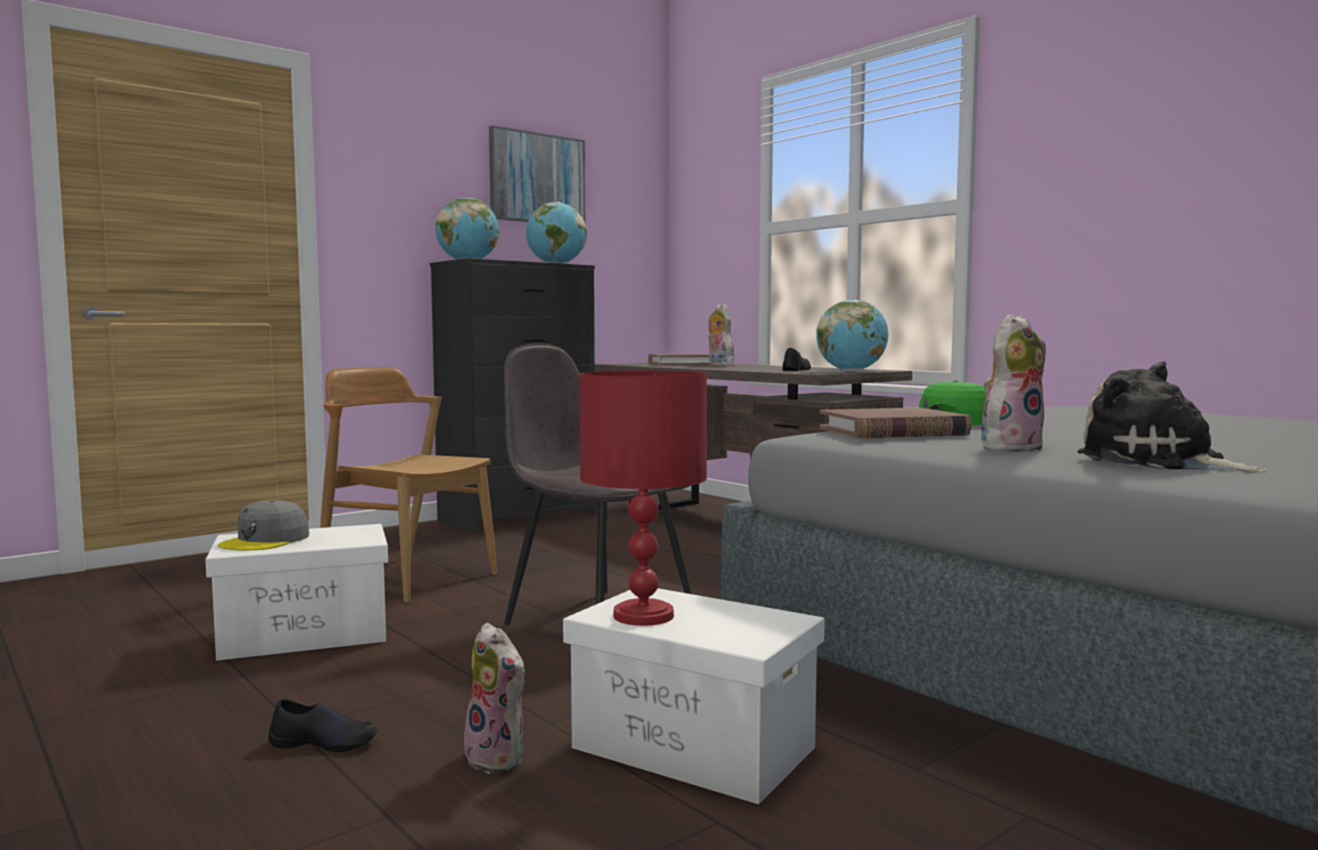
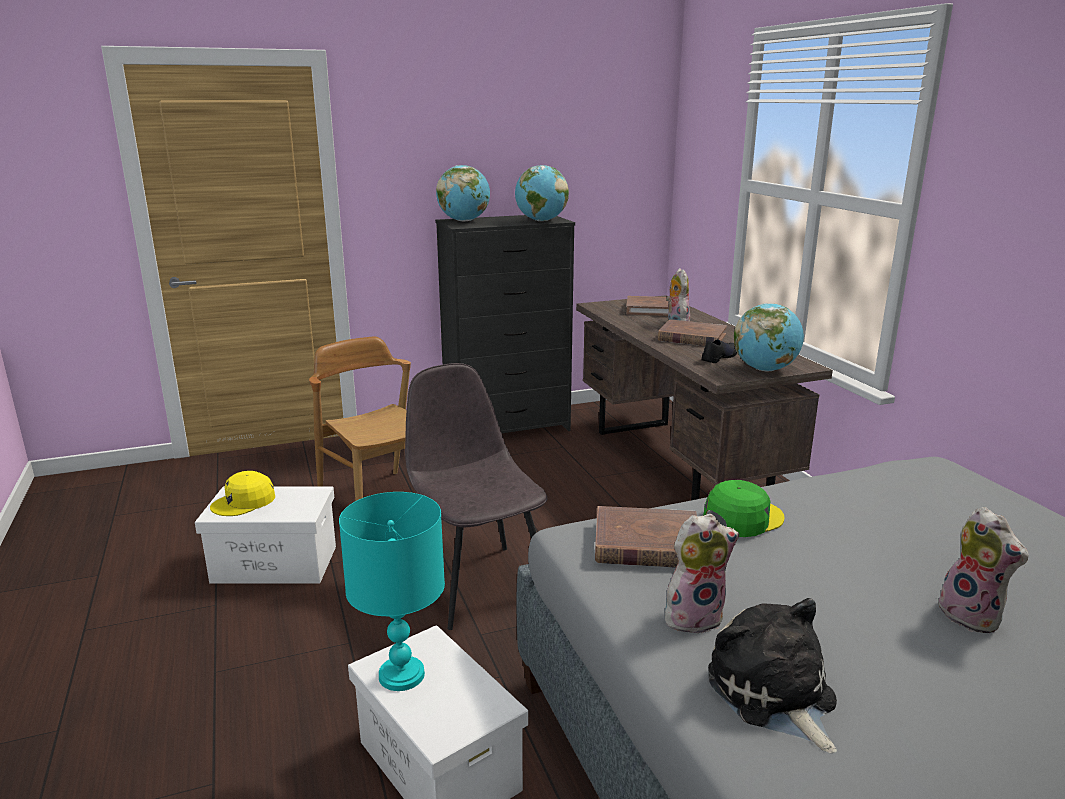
camera: 20 degrees right, 15 degrees up
grey cap [218,500,309,550] -> yellow cap [210,471,275,516]
black shoe [268,699,378,752] -> none
plush toy [464,623,526,774] -> plush toy moved to [936,507,1029,633]
picture [489,125,585,222] -> none
red table lamp [580,371,707,626] -> turquoise table lamp [339,492,445,691]
none -> brown book [658,319,727,346]

